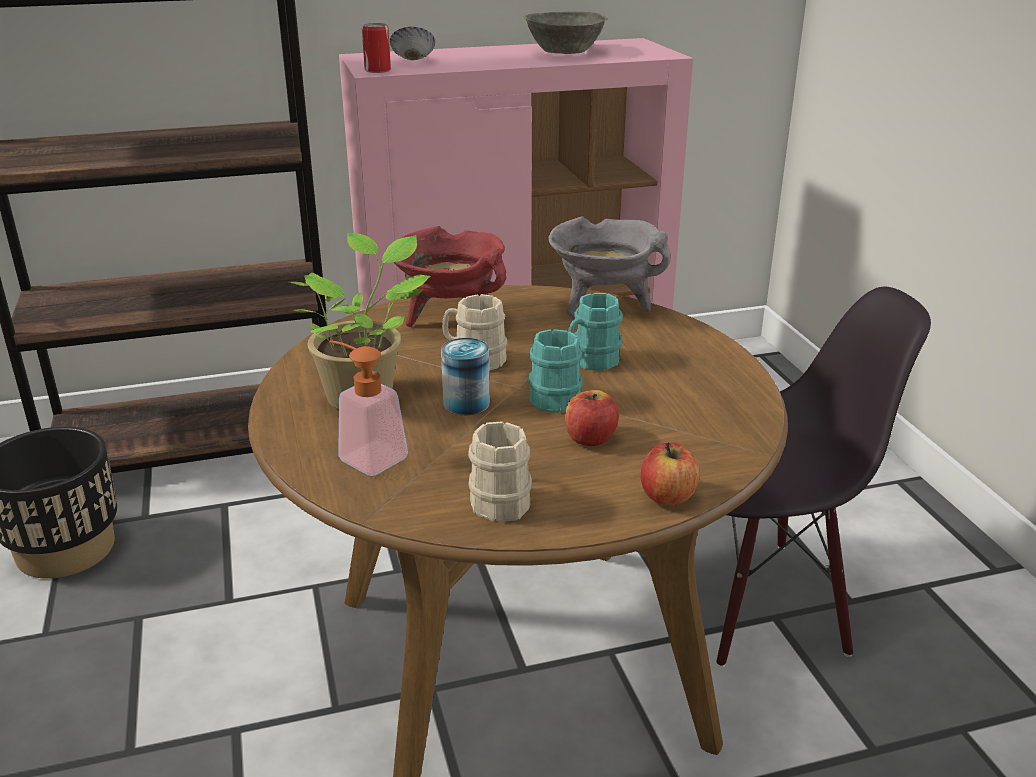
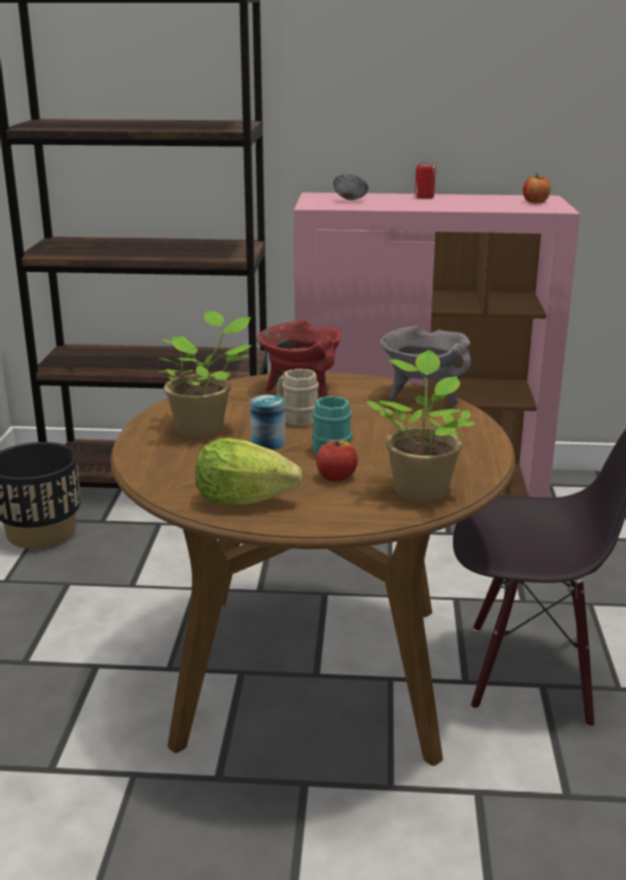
camera: 20 degrees right, 5 degrees down
soap dispenser [330,340,408,476] -> none
can [362,23,391,73] -> can moved to [415,163,436,199]
beige mug [468,421,532,522] -> lettuce [195,438,302,505]
grey bowl [524,11,608,54] -> none
turquoise mug [568,293,623,370] -> none
apple [641,442,700,506] -> apple moved to [523,173,550,203]
none -> potted plant [366,350,475,501]

